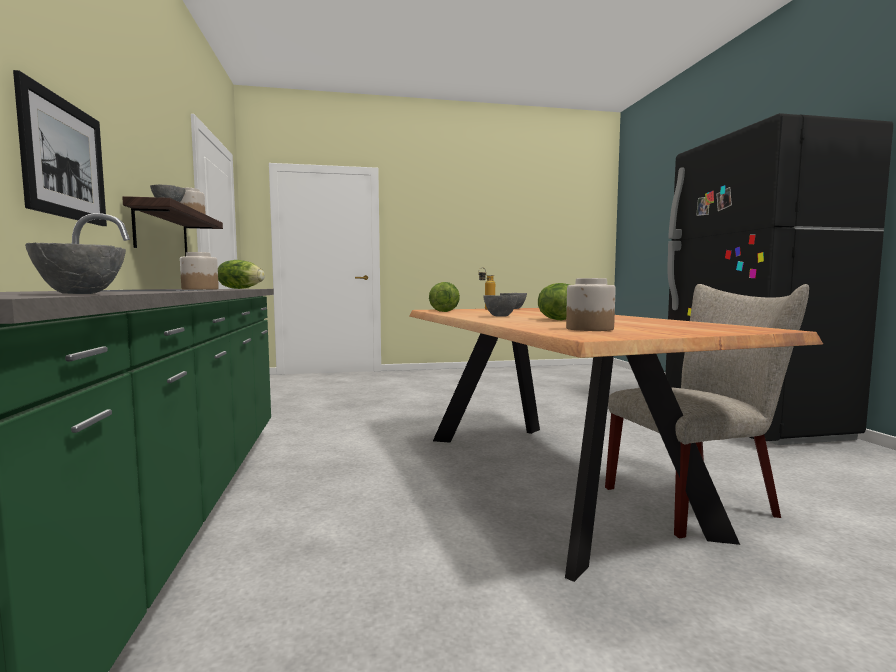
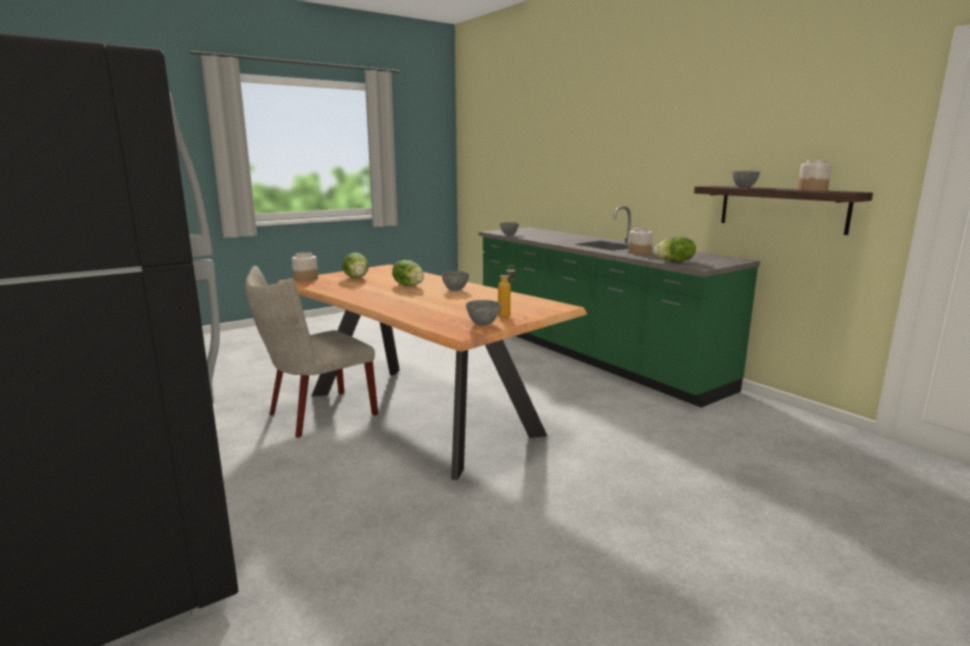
camera: 155 degrees right, 10 degrees up
picture [13,70,107,226] -> none
lettuce [429,282,460,312] -> lettuce moved to [342,253,369,278]
jar [566,278,616,331] -> jar moved to [292,252,318,282]

